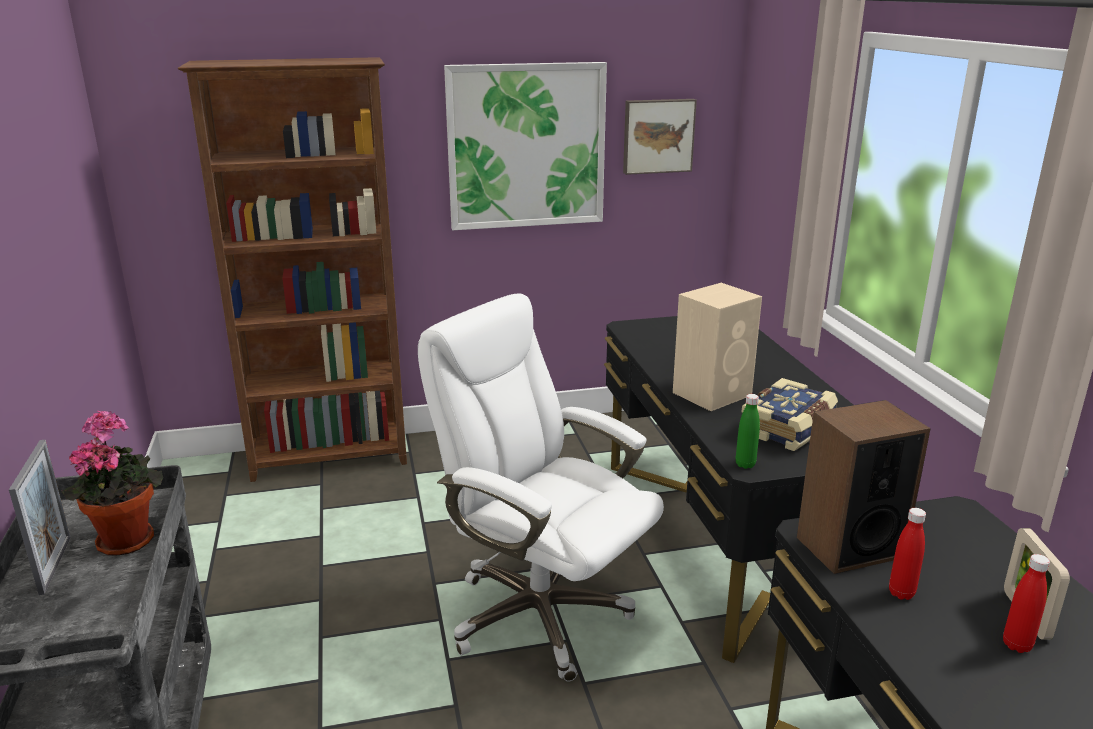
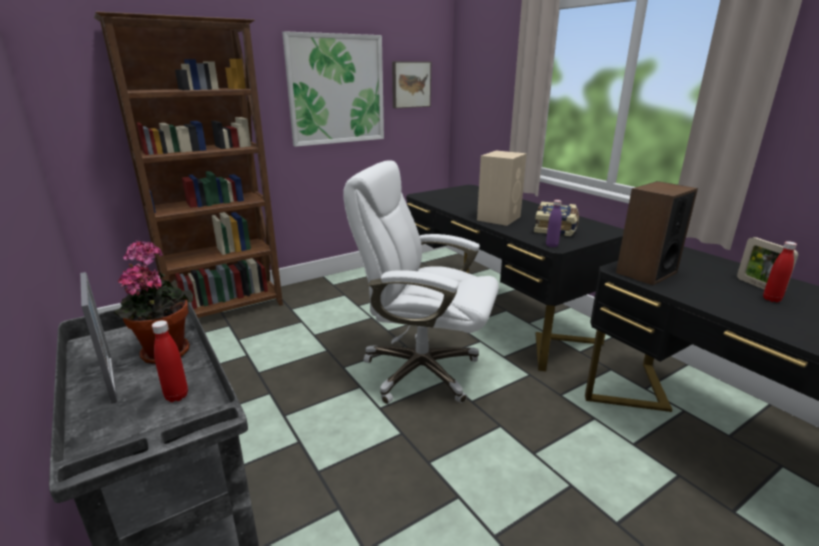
camera: 20 degrees left, 0 degrees up
green bottle [736,394,760,469] -> purple bottle [546,200,562,248]
red bottle [889,508,926,600] -> red bottle moved to [152,320,188,402]

